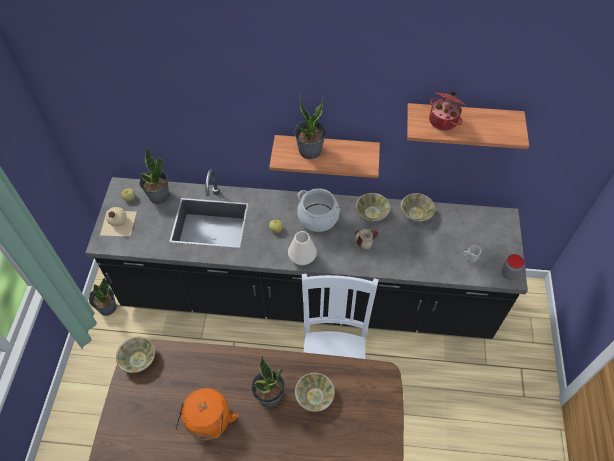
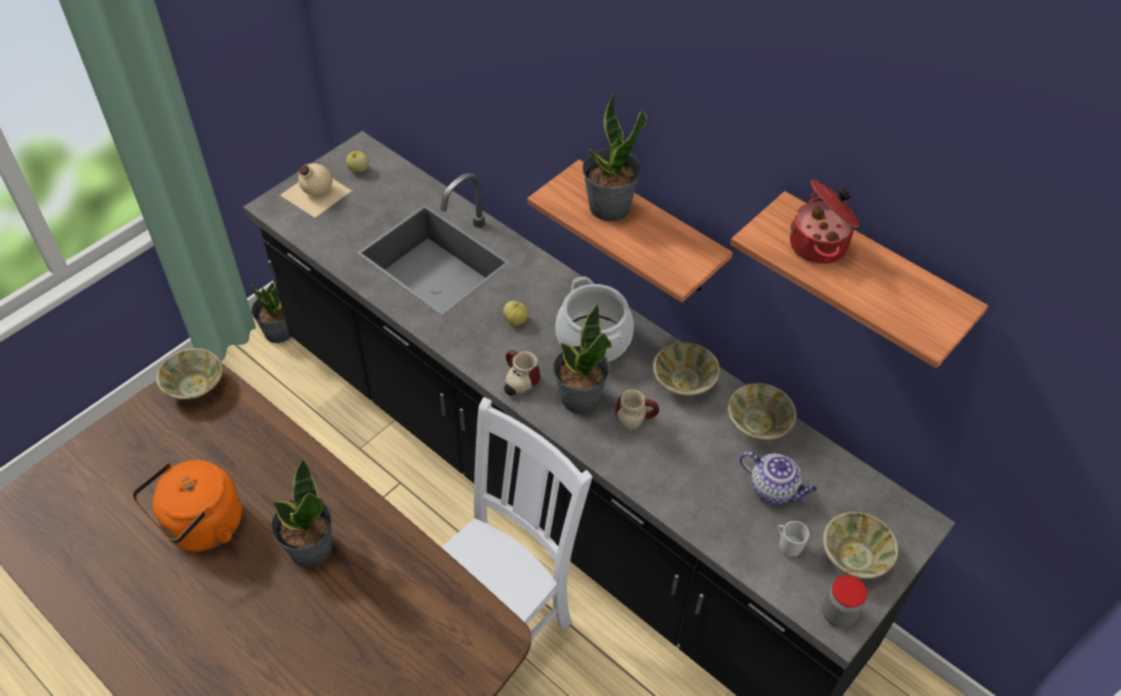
camera: 35 degrees right, 5 degrees down
potted plant [139,147,169,204] -> potted plant moved to [553,304,612,414]
white vase [288,231,317,266] -> mug [504,350,541,395]
beige bowl [295,373,335,412] -> beige bowl moved to [823,512,898,579]
none -> teapot [740,451,817,504]

